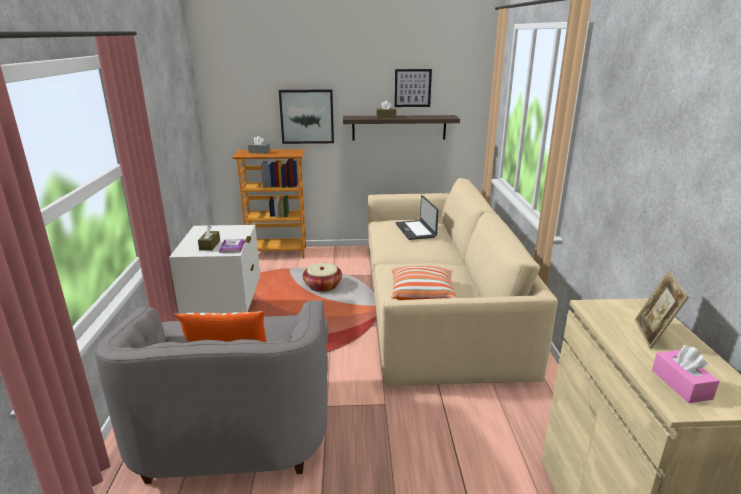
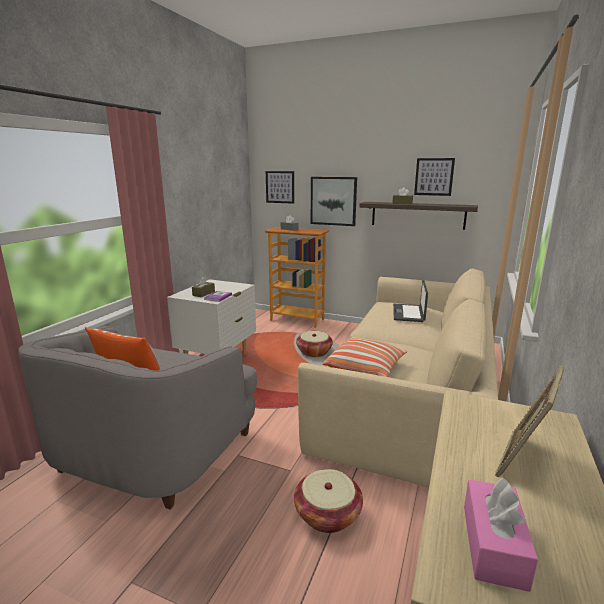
camera: 25 degrees right, 5 degrees down
none -> picture [266,171,294,204]
none -> basket [294,469,363,533]

